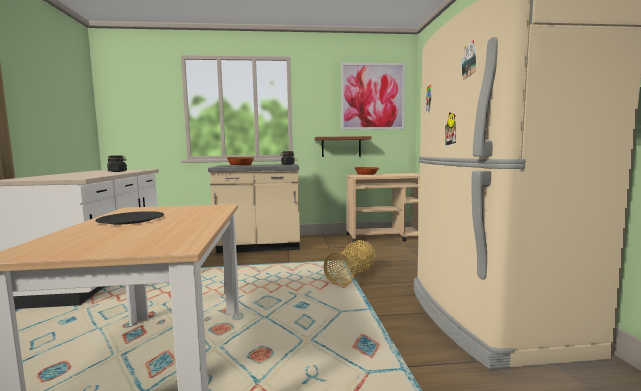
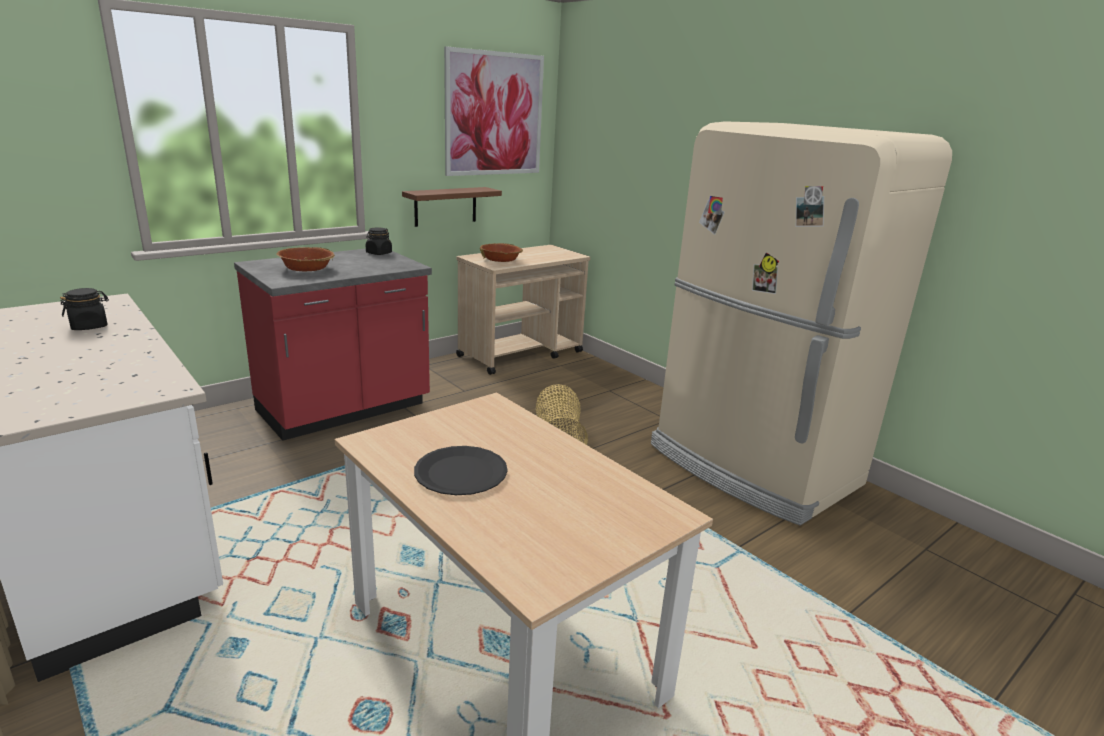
camera: 35 degrees left, 15 degrees up
beige counter [208,164,300,253] -> red counter [234,249,432,441]

